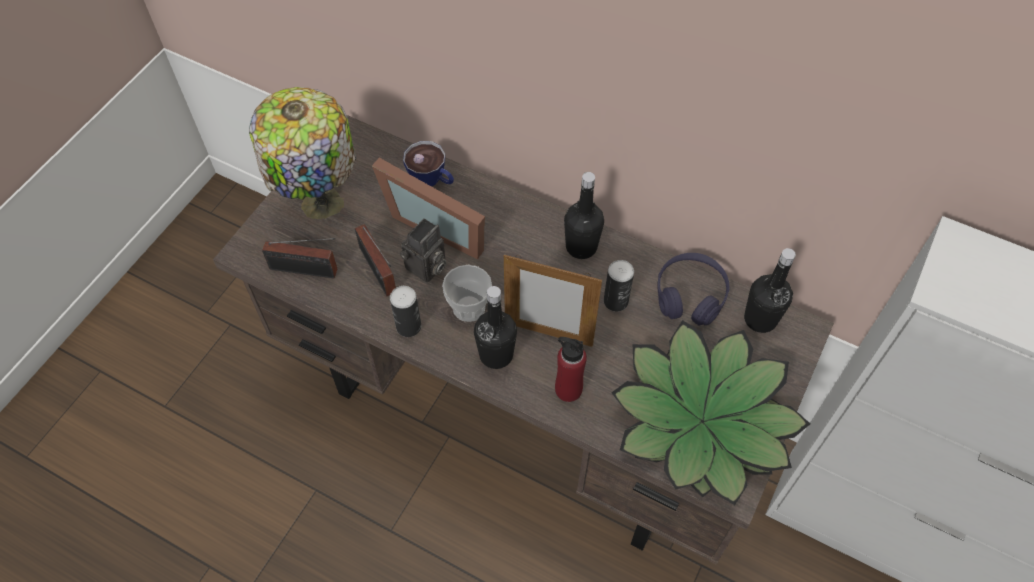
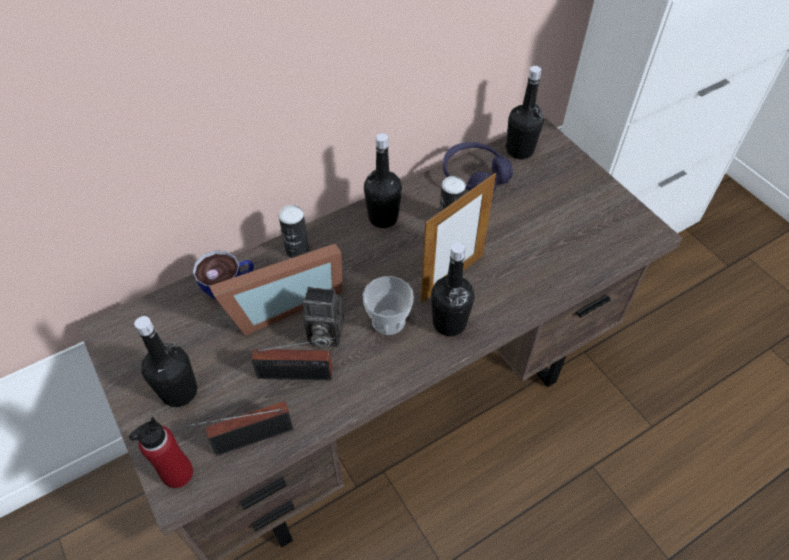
camera: 60 degrees left, 5 degrees down
table lamp [249,87,356,219] -> black bottle [134,316,197,407]
radio [262,238,337,278] -> radio turned 150 degrees counterclockwise [189,401,293,456]
can [390,286,421,337] -> can moved to [279,205,309,258]
camera [400,218,446,283] -> camera turned 120 degrees clockwise [302,287,344,348]
red bottle [555,337,587,402] -> red bottle moved to [129,417,193,488]
potted plant [612,320,810,505] -> none

